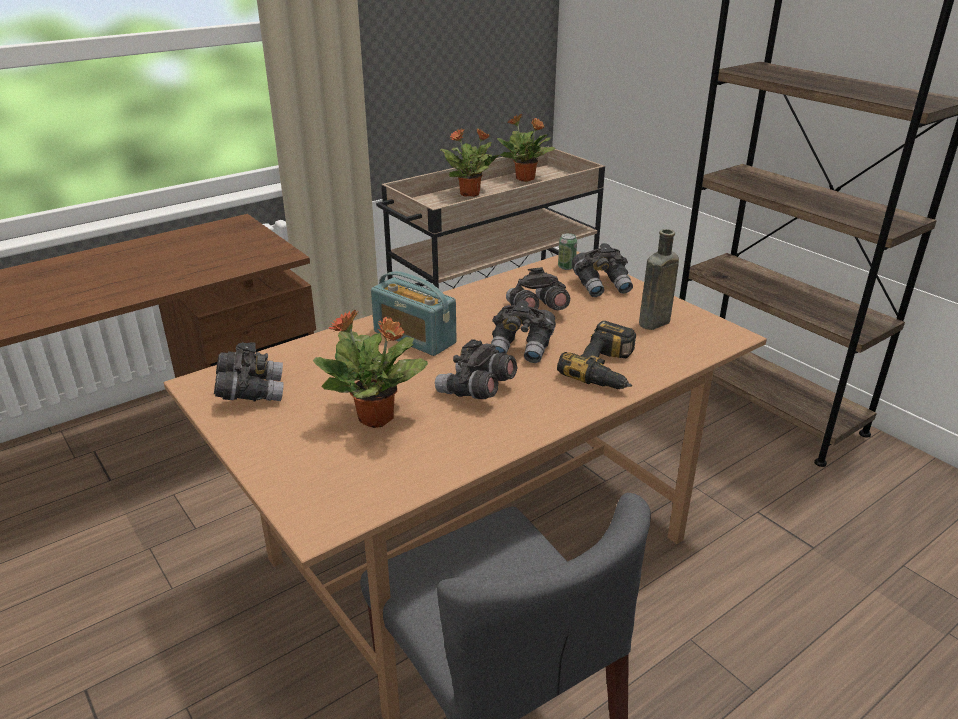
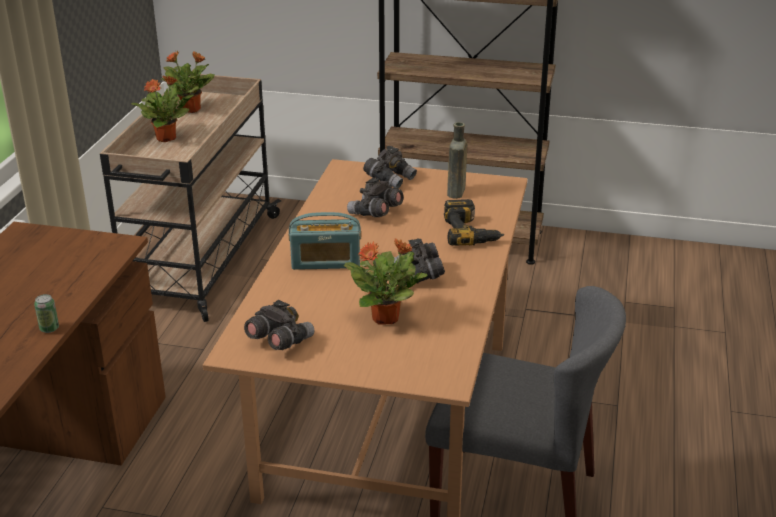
camera: 40 degrees left, 0 degrees up
grey binoculars [491,300,556,363] -> none
can [558,233,577,270] -> can moved to [34,294,59,333]

